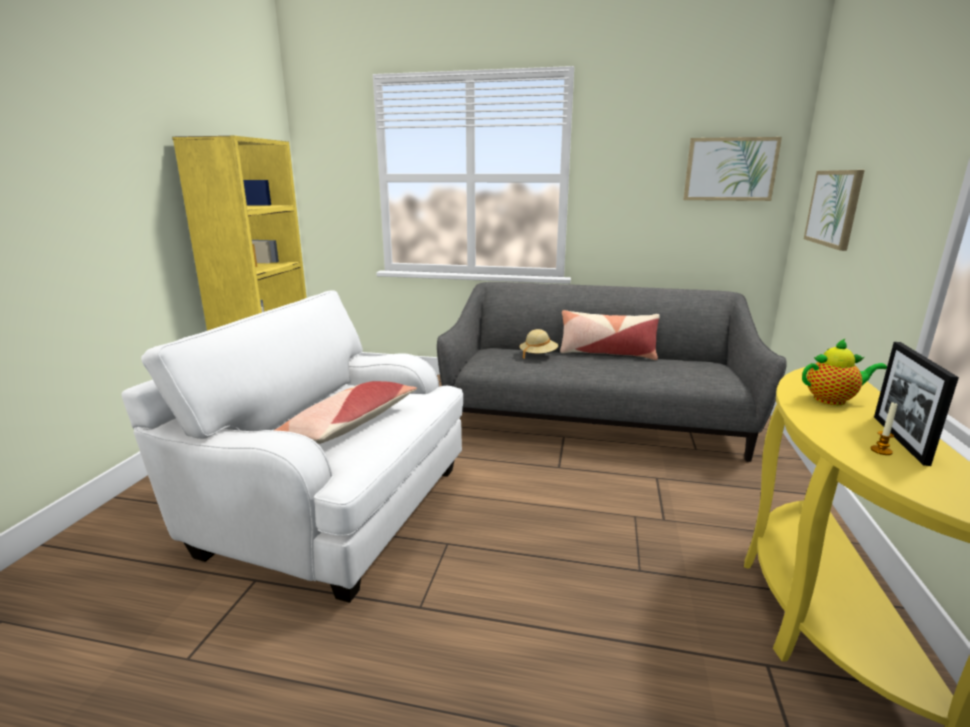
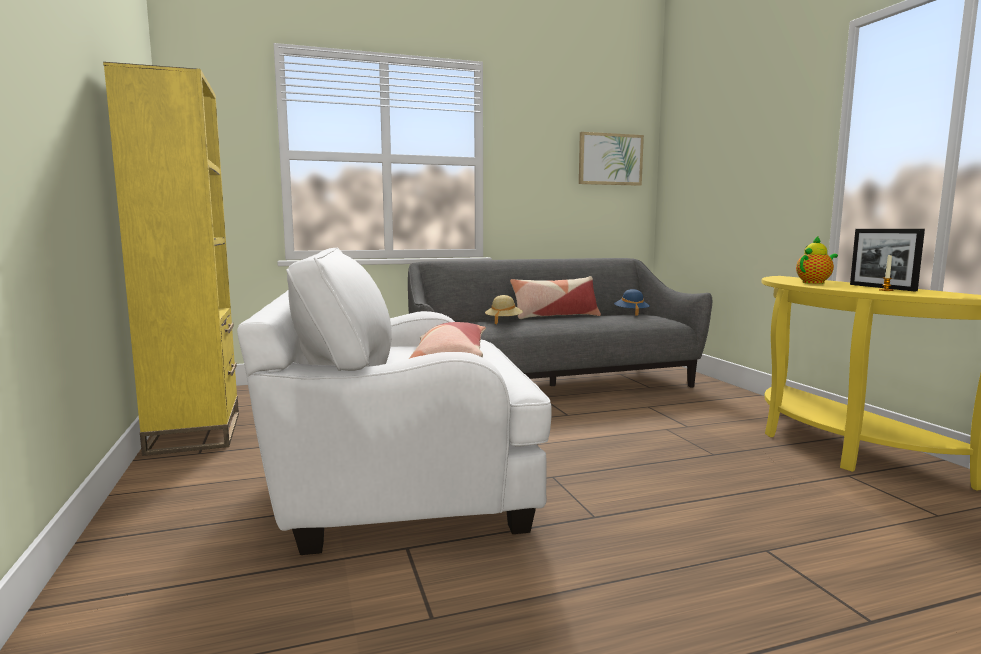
camera: 30 degrees left, 10 degrees down
picture [804,170,865,251] -> none
none -> blue hat [614,289,650,316]

